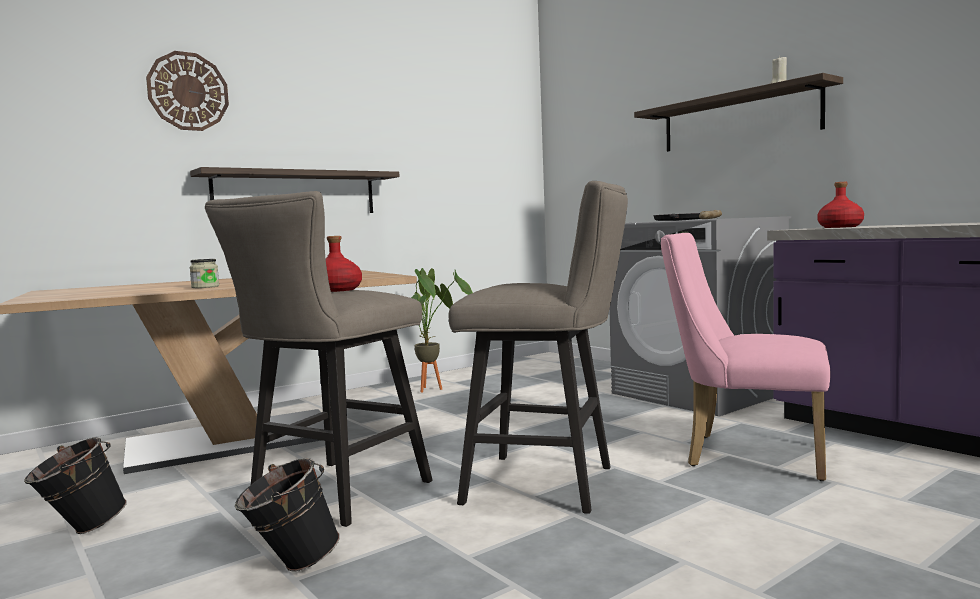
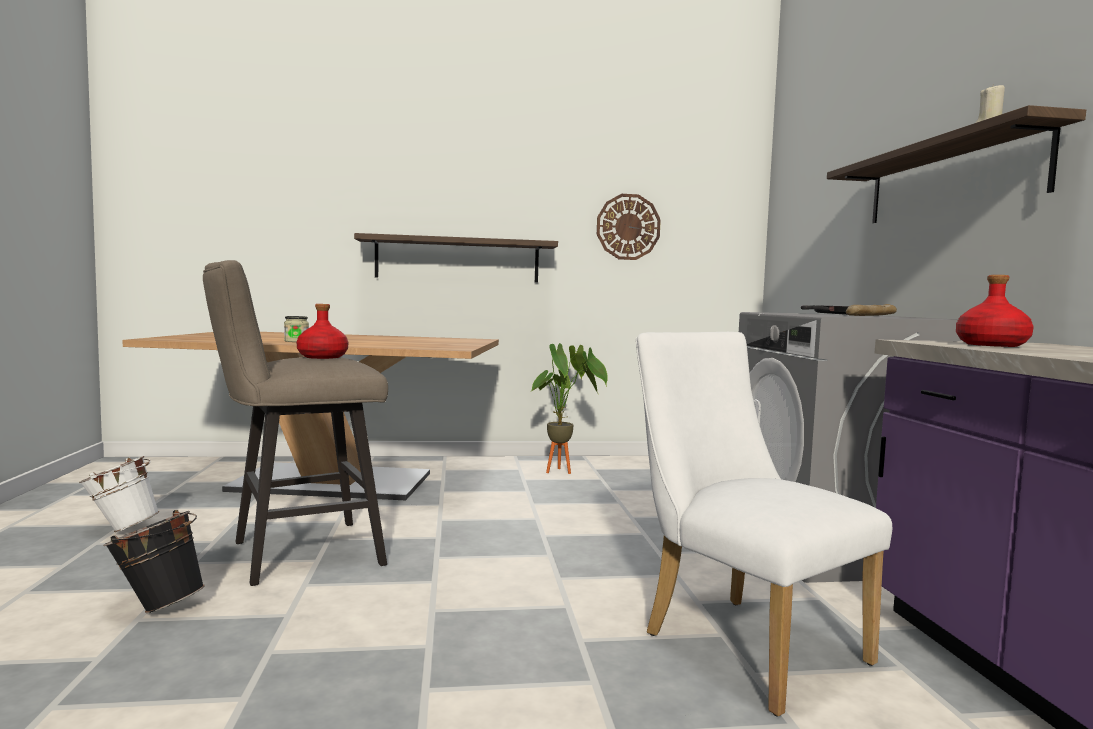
camera: 30 degrees right, 0 degrees up
black bucket [24,437,127,534] -> white bucket [78,456,159,532]
wall clock [146,51,229,131] -> wall clock moved to [597,194,661,260]
beige stool [449,181,628,514] -> none
pink chair [661,233,831,481] -> white chair [636,332,892,717]

